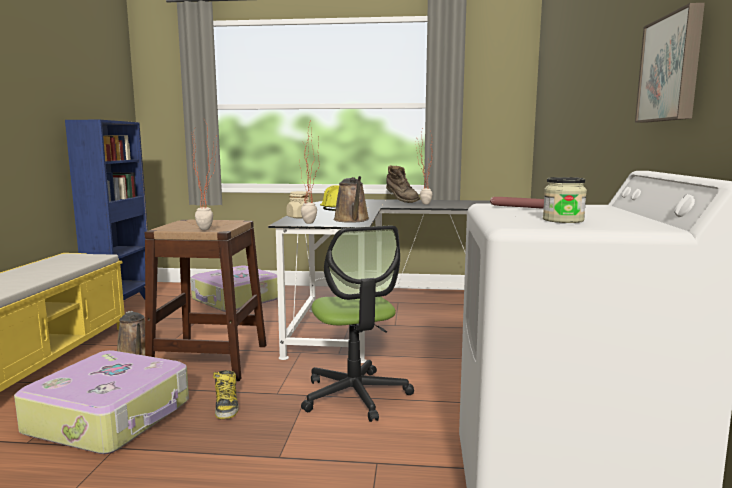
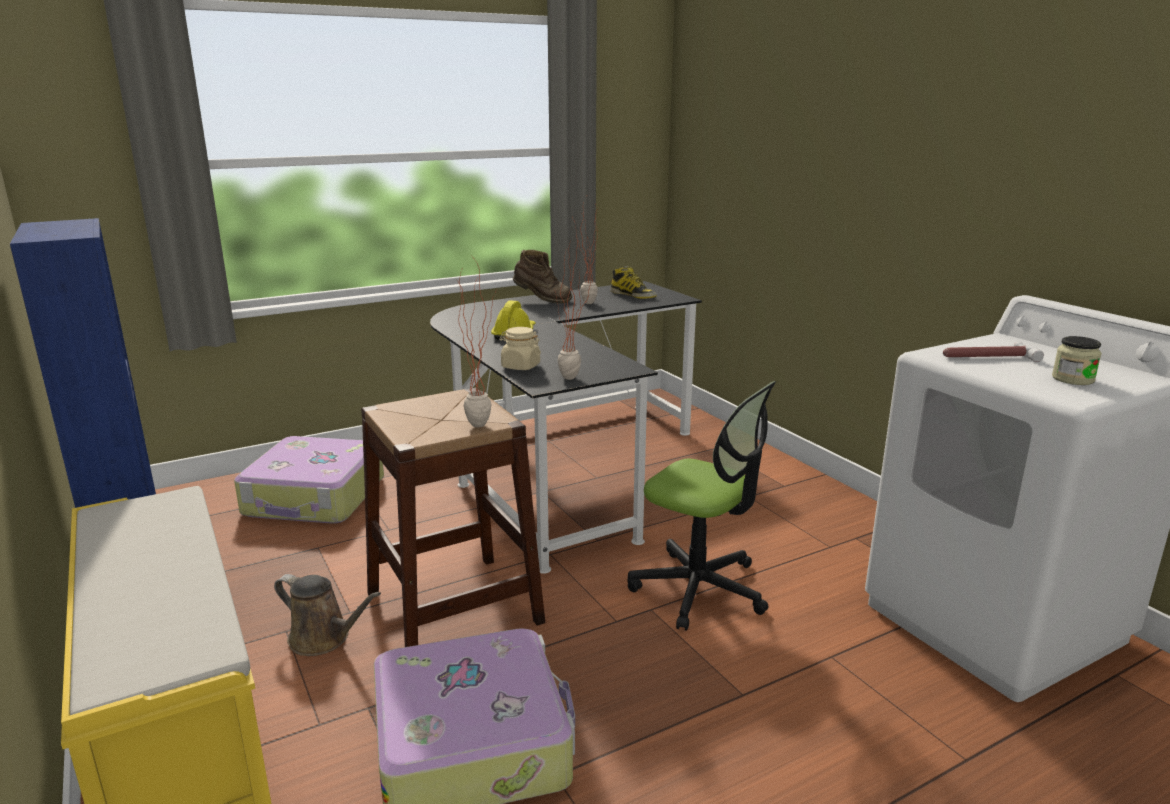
camera: 35 degrees left, 10 degrees up
boot [213,370,239,419] -> boot moved to [610,266,657,299]
brown watering can [334,176,370,222] -> none
picture [635,3,705,123] -> none

